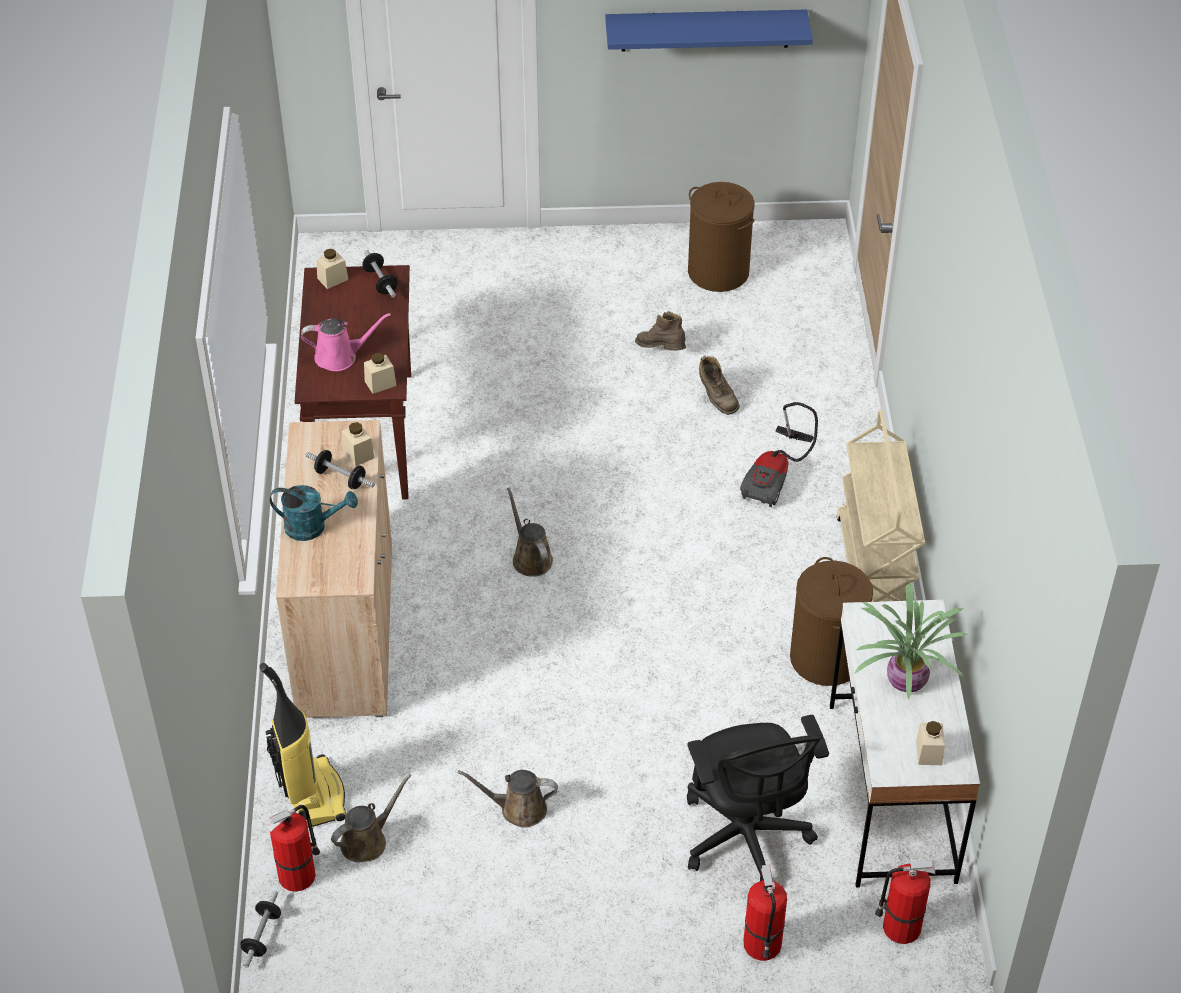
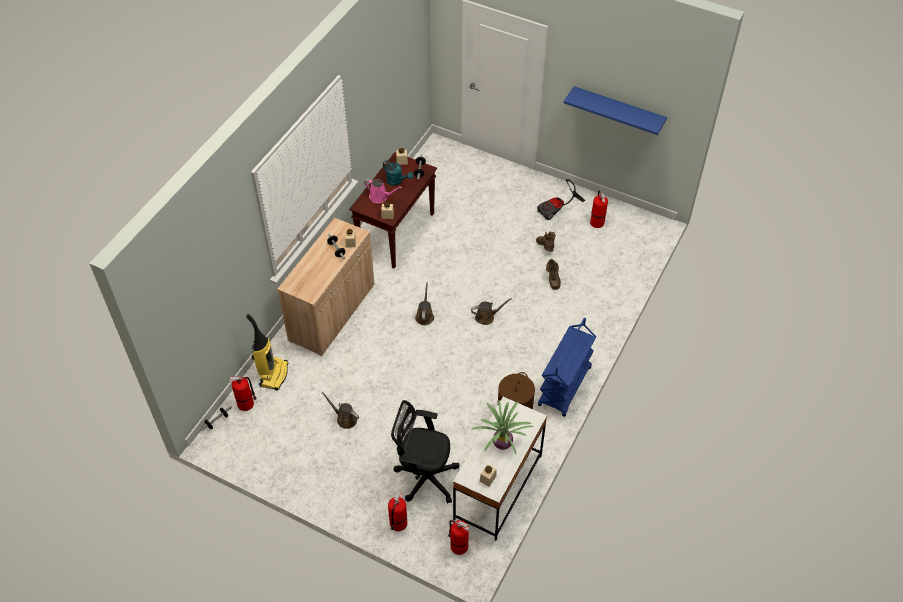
camera: 30 degrees right, 5 degrees up
turquoise watering can [270,485,358,541] -> turquoise watering can moved to [383,160,413,186]
brown watering can [331,774,411,862] -> brown watering can moved to [471,298,512,325]
black office chair [687,715,829,881] -> black office chair turned 90 degrees clockwise [391,400,459,504]
brown laundry basket [688,182,755,292] -> fire extinguisher [590,190,608,228]
vacuum cleaner [740,402,818,507] -> vacuum cleaner moved to [537,179,585,220]
beige cart [836,410,925,602] -> blue cart [538,318,596,417]

